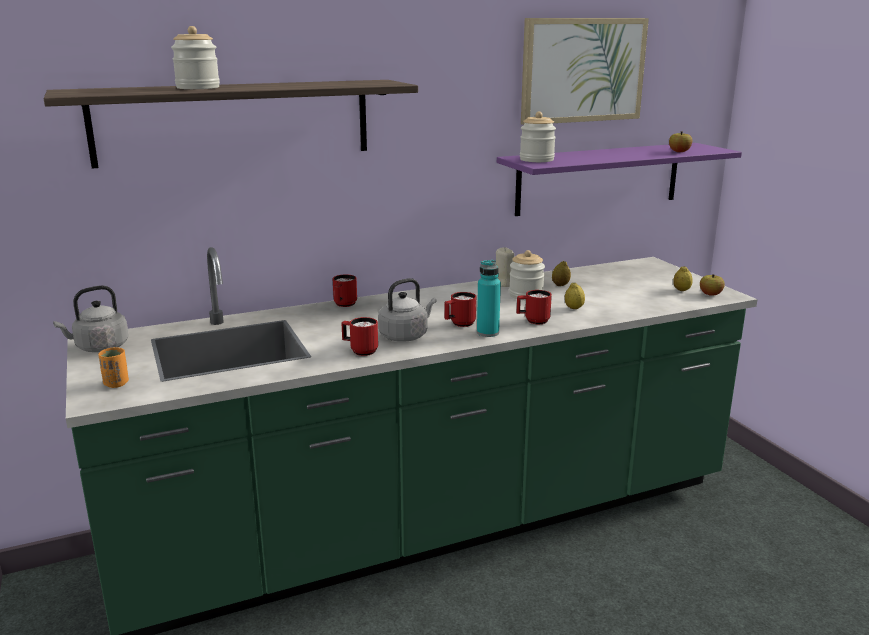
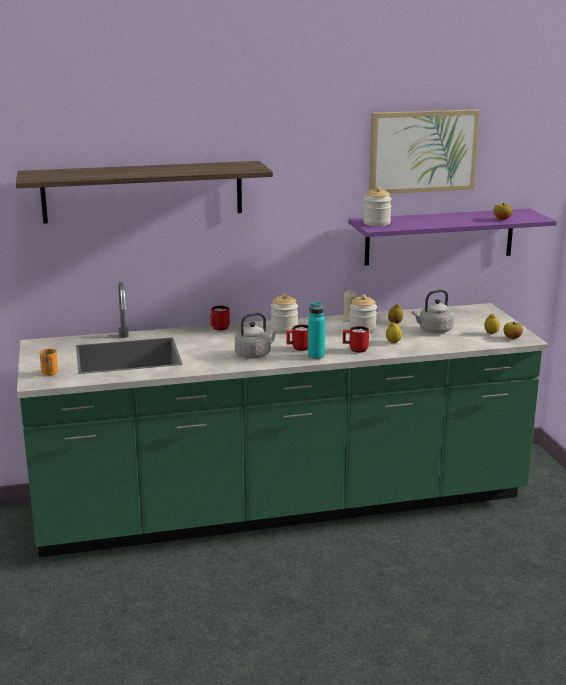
camera: 10 degrees right, 0 degrees up
grey kettle [53,286,129,352] -> grey kettle moved to [412,289,454,333]
jar [171,26,220,89] -> jar moved to [271,294,298,333]
red mug [341,317,378,356] -> none

